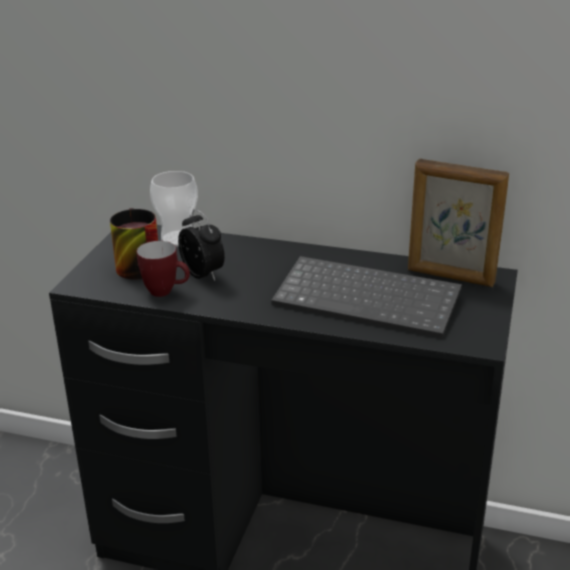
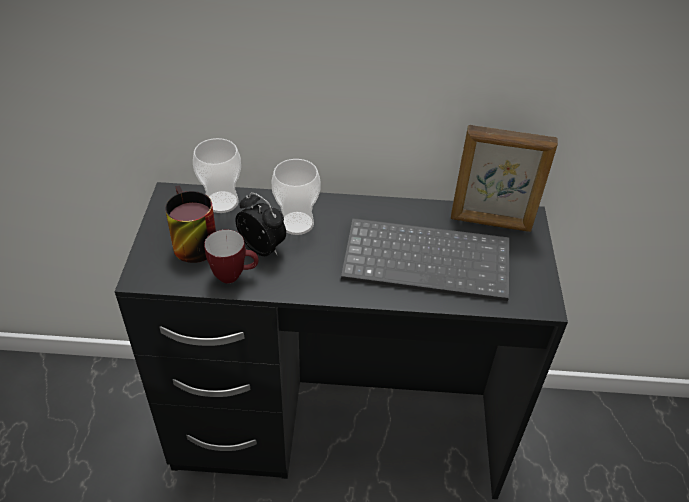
camera: 15 degrees left, 15 degrees up
none -> cup [271,159,321,235]

